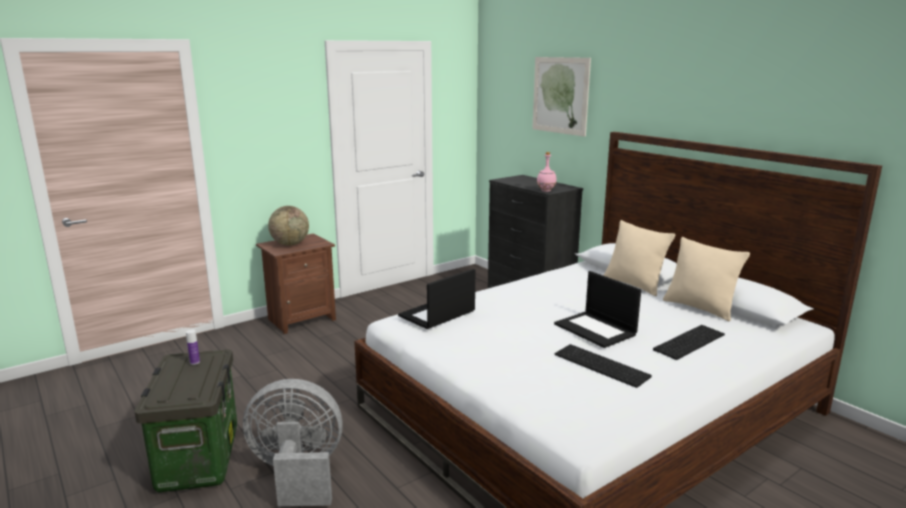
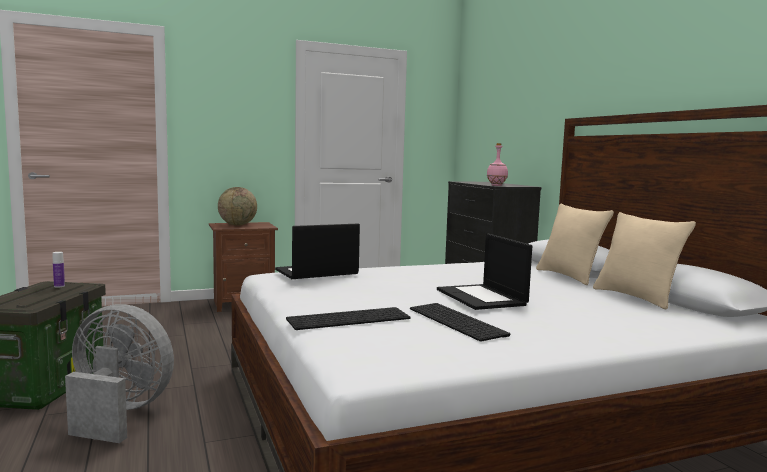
camera: 15 degrees right, 10 degrees down
picture [532,57,591,137] -> none
keyboard [653,325,725,360] -> keyboard moved to [286,307,410,330]

